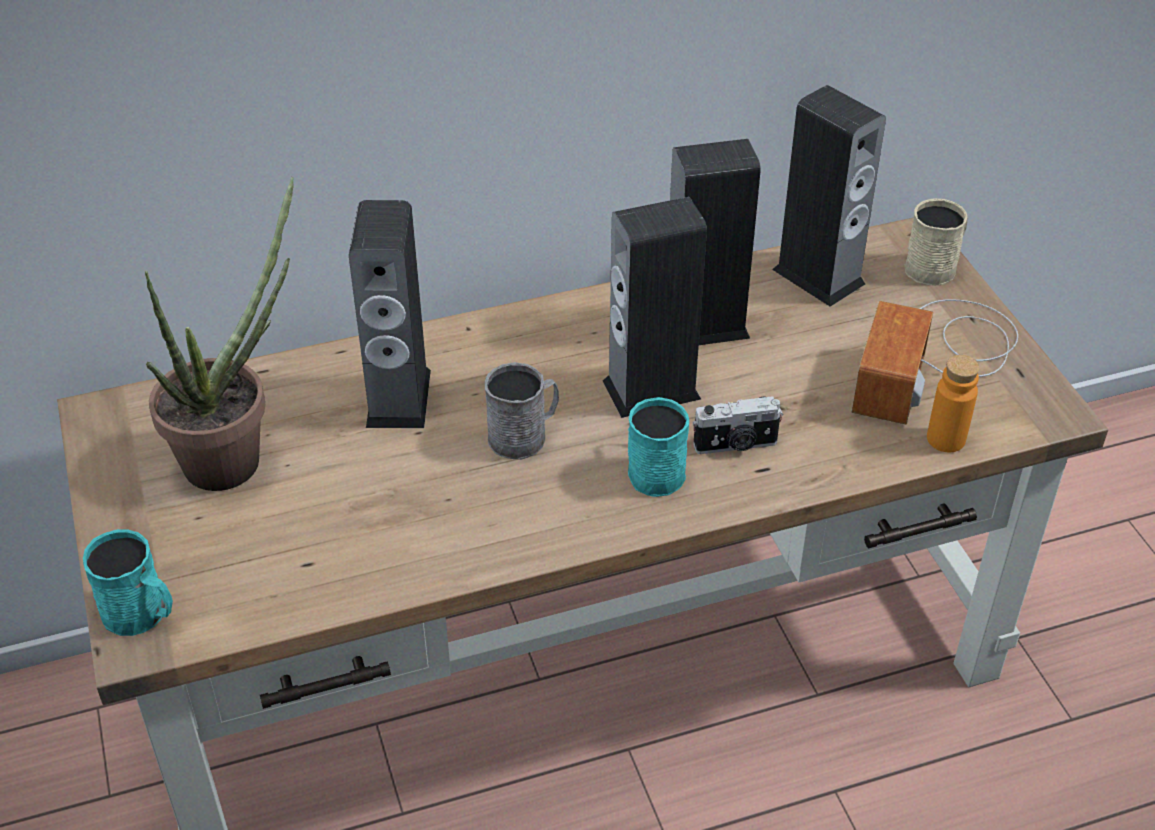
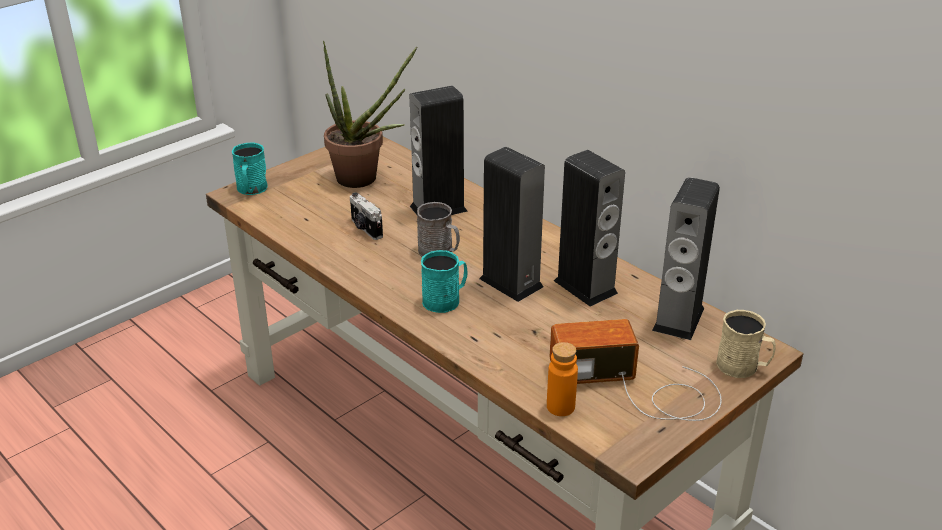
camera: 65 degrees right, 10 degrees down
camera [692,396,783,454] -> camera moved to [350,192,383,240]

